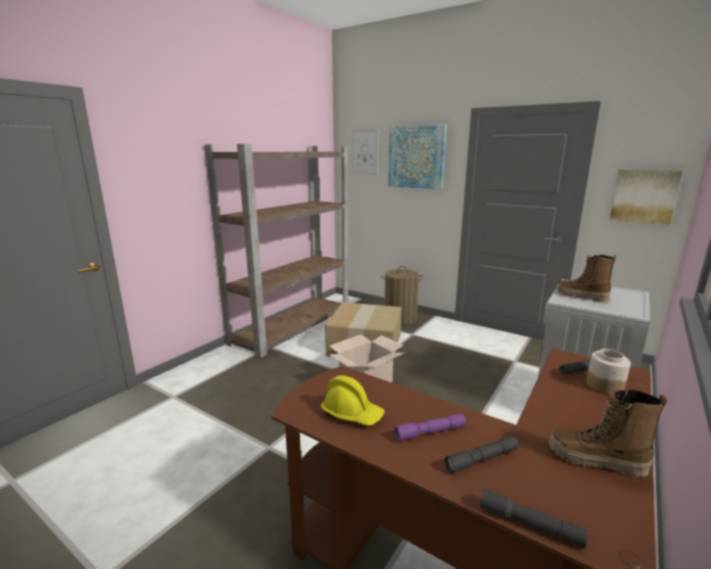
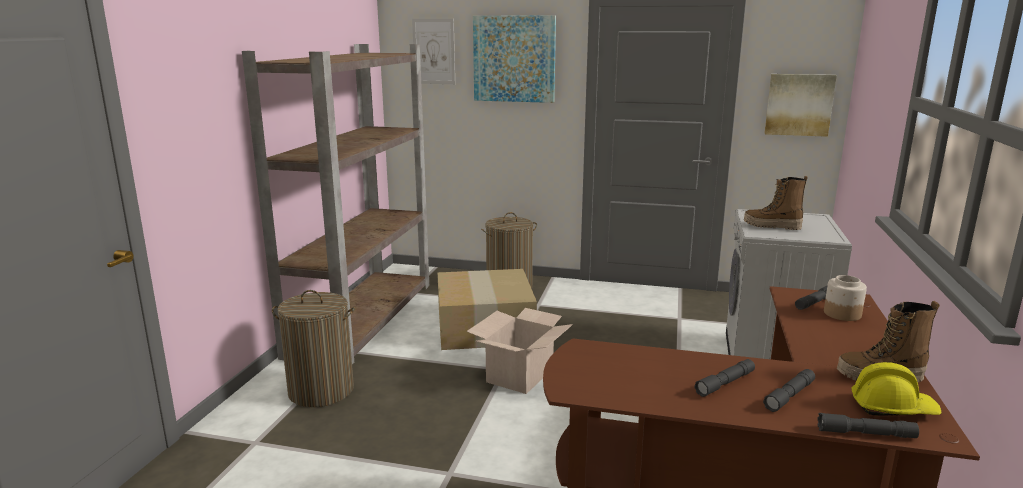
camera: 20 degrees left, 0 degrees up
yellow hard hat [321,375,385,426] -> yellow hard hat moved to [852,362,942,415]
purple flashlight [394,414,466,441] -> grey flashlight [694,359,755,397]
none -> laundry basket [272,290,355,407]

